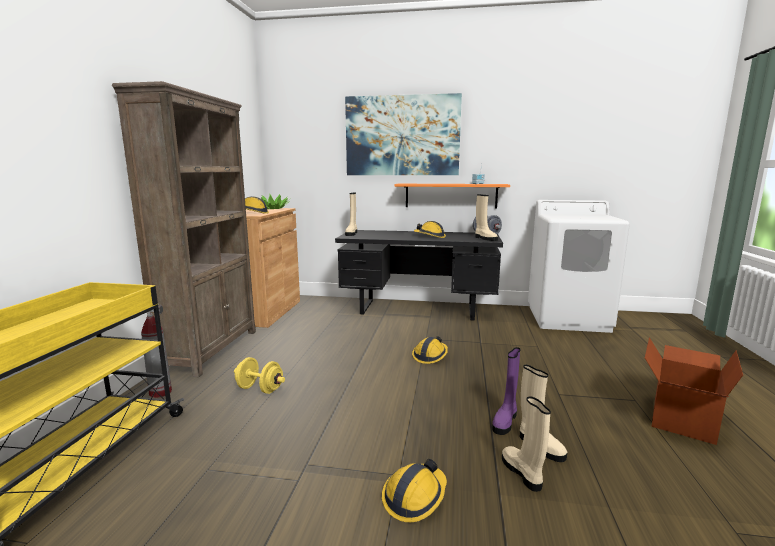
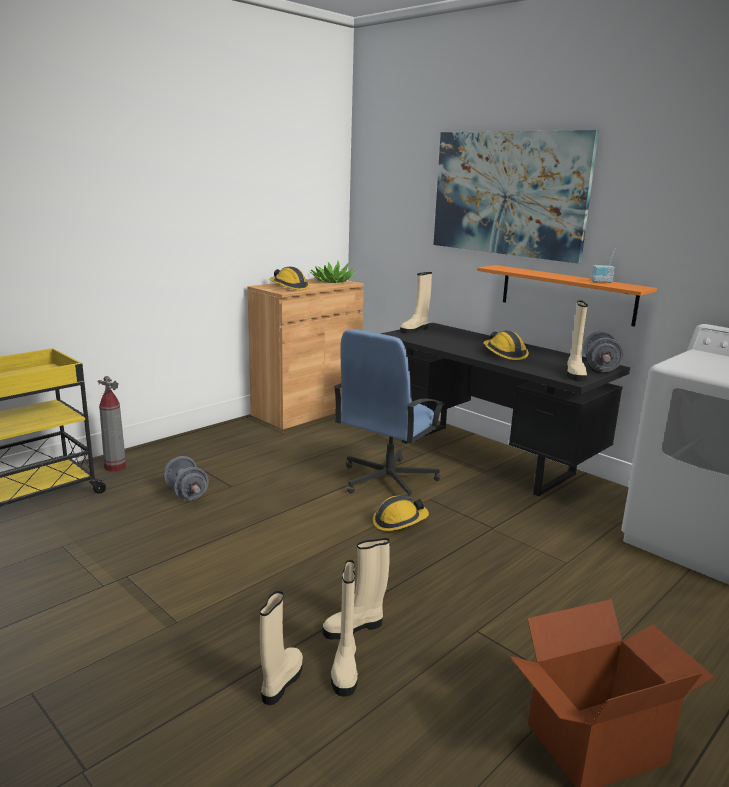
camera: 35 degrees right, 5 degrees up
brown bookcase [112,81,256,377] -> none
yellow dumbbell [234,357,285,394] -> grey dumbbell [163,456,209,501]
hard hat [382,459,447,522] -> none
purple boot [492,347,520,435] -> beige boot [322,538,390,640]
none -> blue office chair [334,329,445,501]

